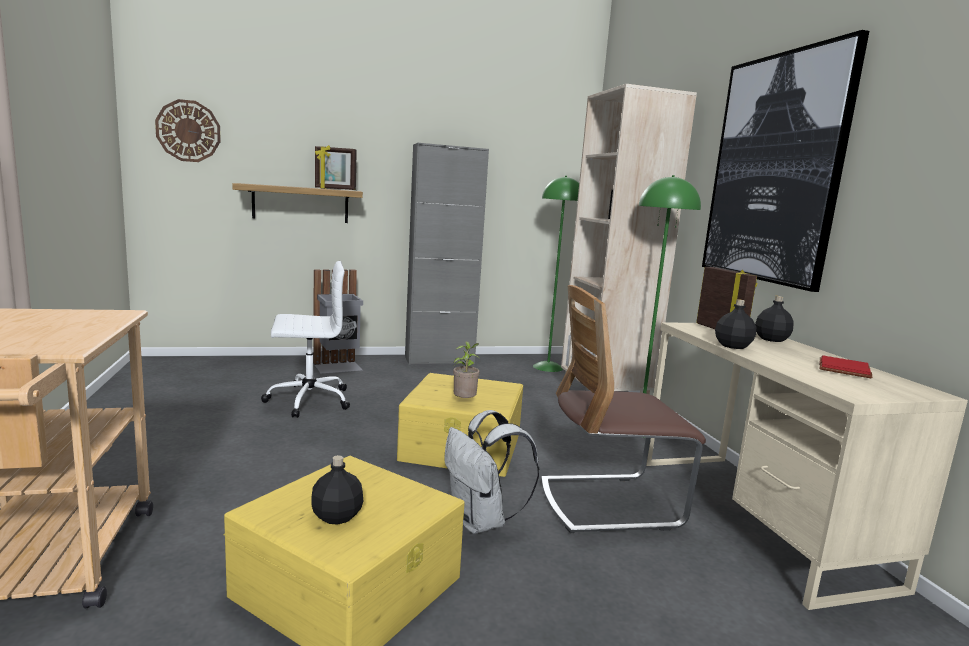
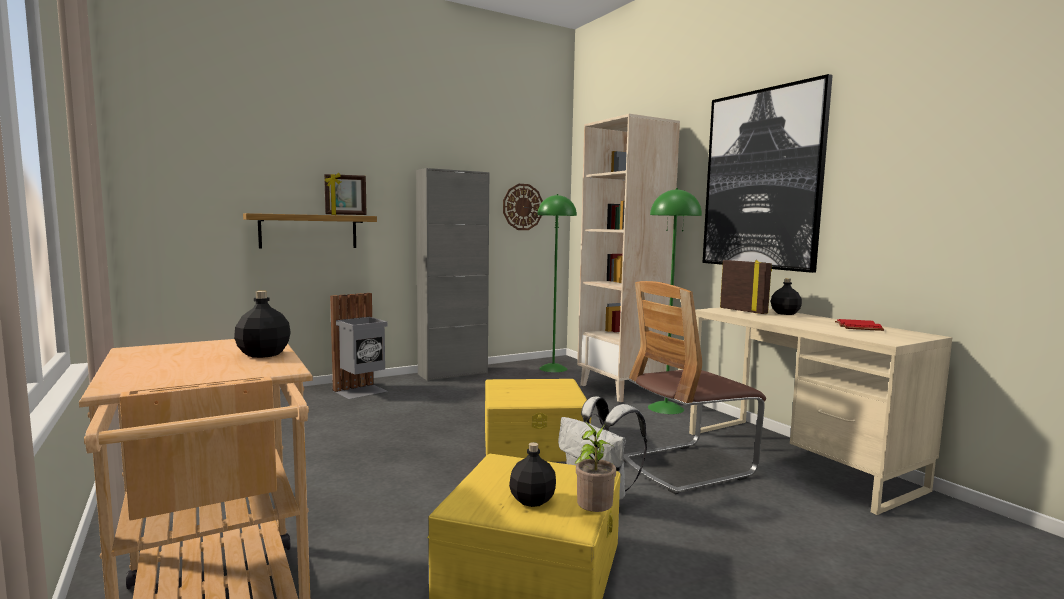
camera: 15 degrees left, 5 degrees down
wall clock [155,99,221,162] -> wall clock moved to [503,184,543,230]
white office chair [261,261,350,418] -> none
potted plant [453,341,481,398] -> potted plant moved to [574,421,616,512]
black bottle [715,299,756,349] -> black bottle moved to [234,291,291,358]

